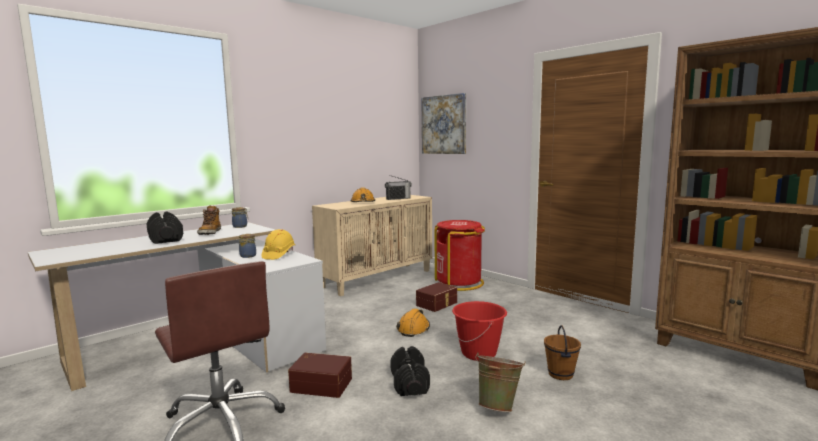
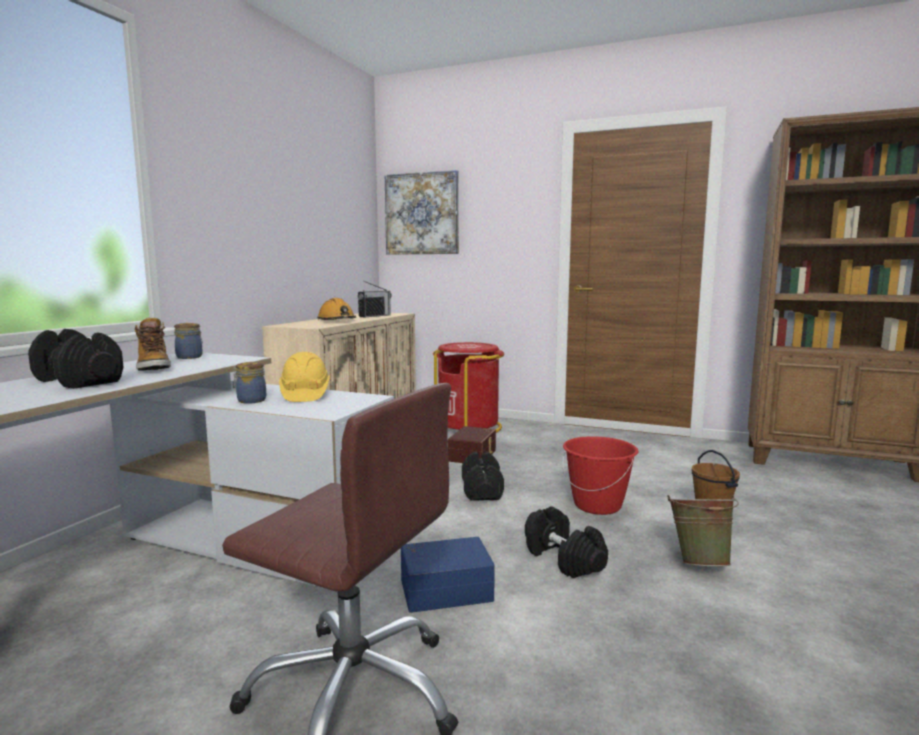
camera: 25 degrees left, 0 degrees up
brown storage box [288,353,352,398] -> blue storage box [401,537,495,613]
orange hard hat [396,309,430,337] -> black dumbbell [462,451,504,501]

